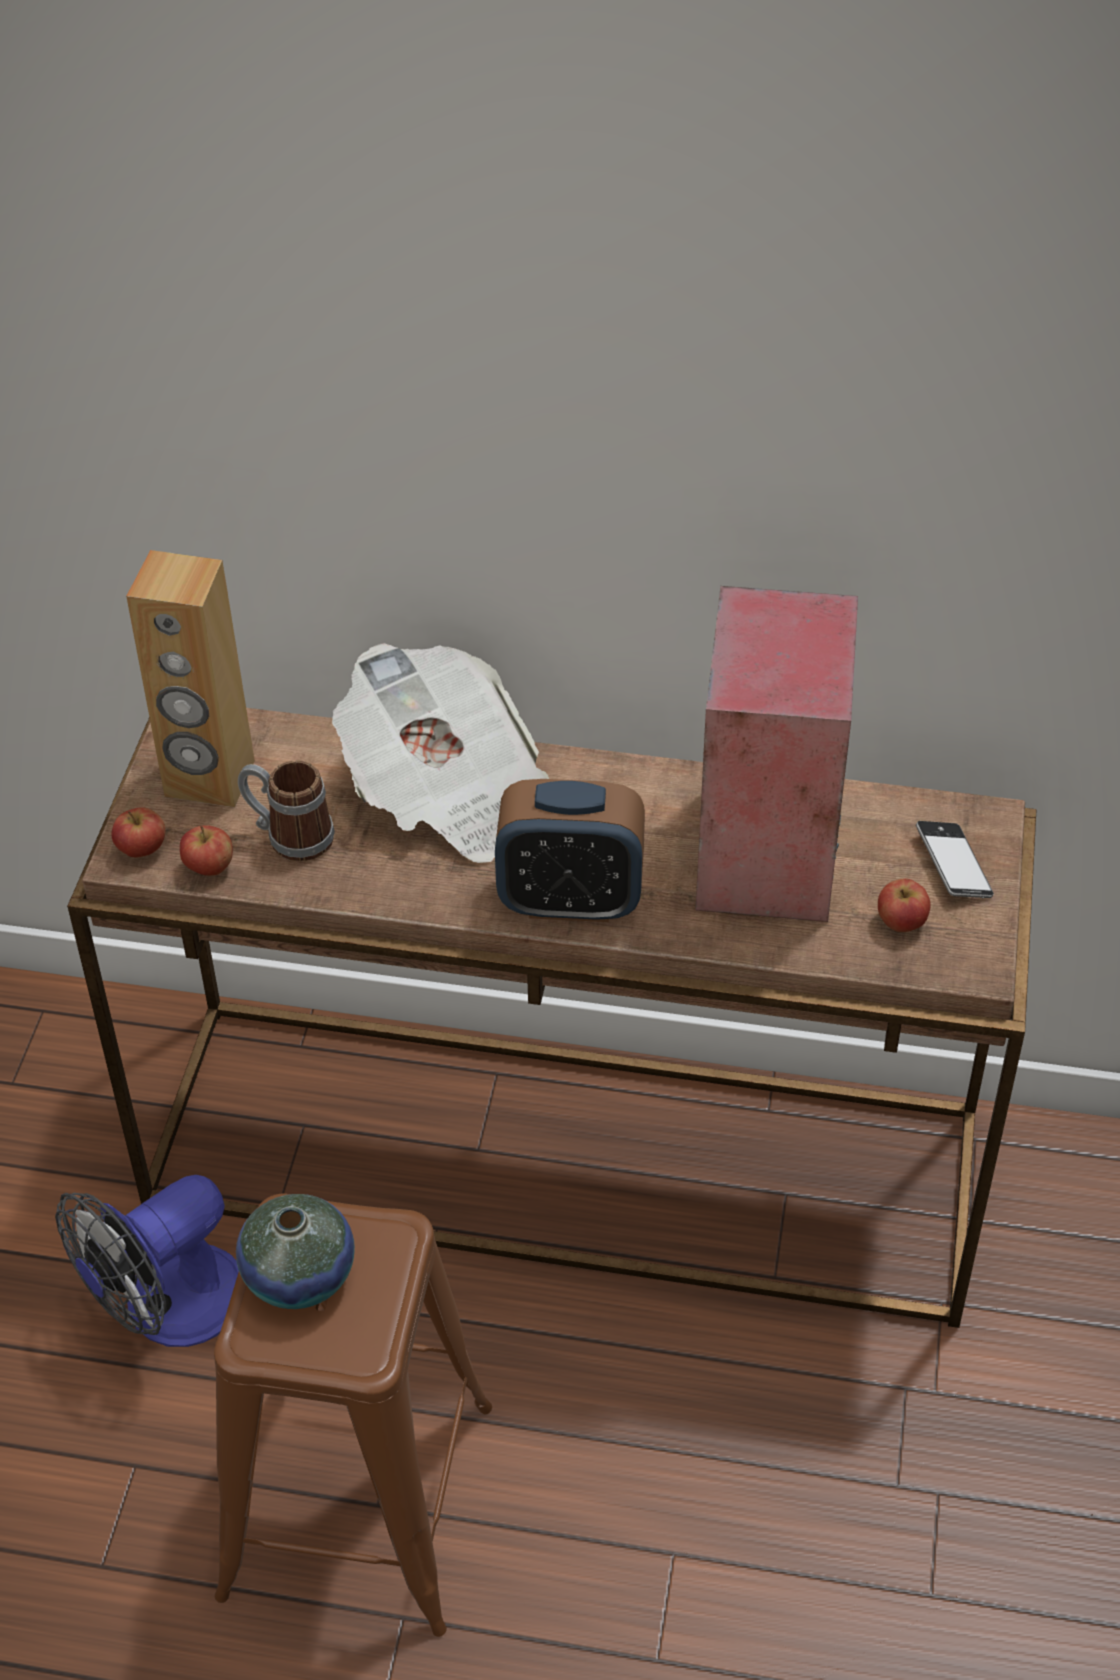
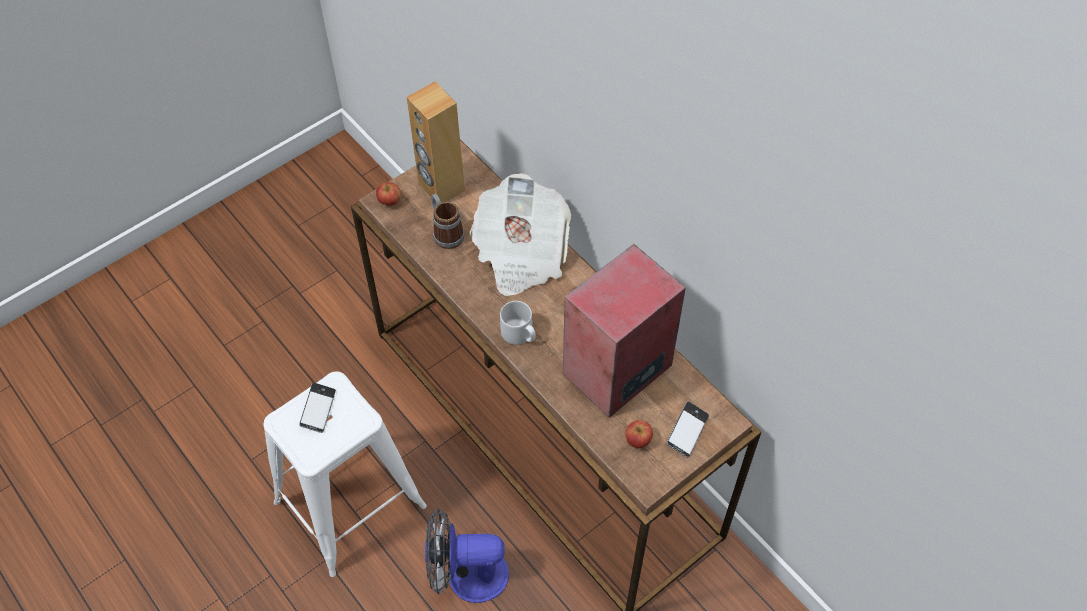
camera: 40 degrees right, 10 degrees up
fan [55,1175,239,1347] -> fan moved to [425,508,509,603]
apple [180,825,233,876] -> none
brown stool [214,1194,492,1637] -> white stool [264,371,427,577]
vase [236,1194,355,1309] -> phone [299,383,336,433]
alarm clock [495,779,645,922] -> grey mug [500,301,536,345]

